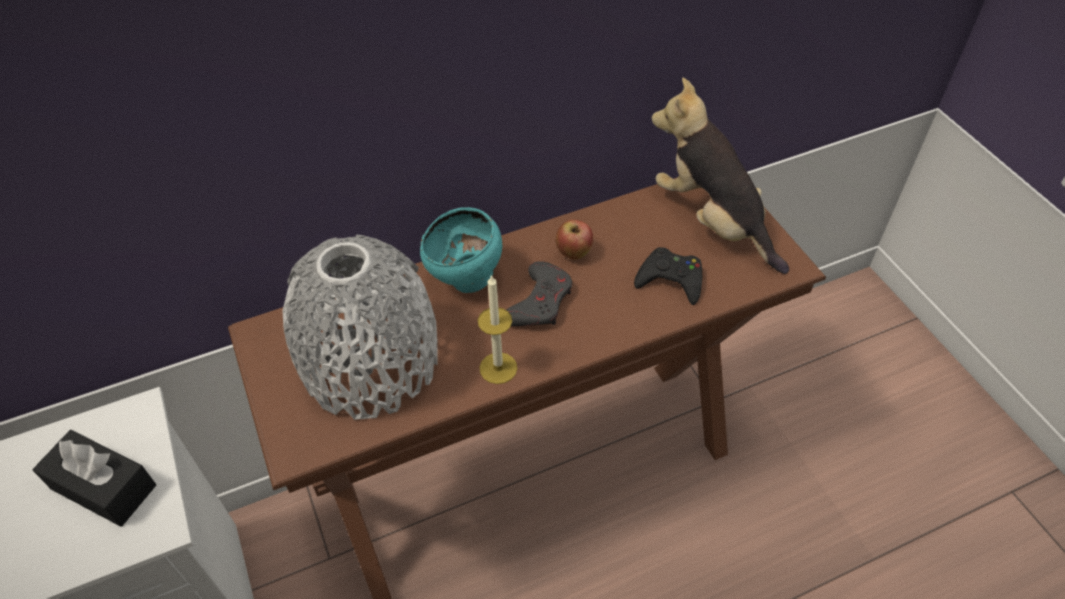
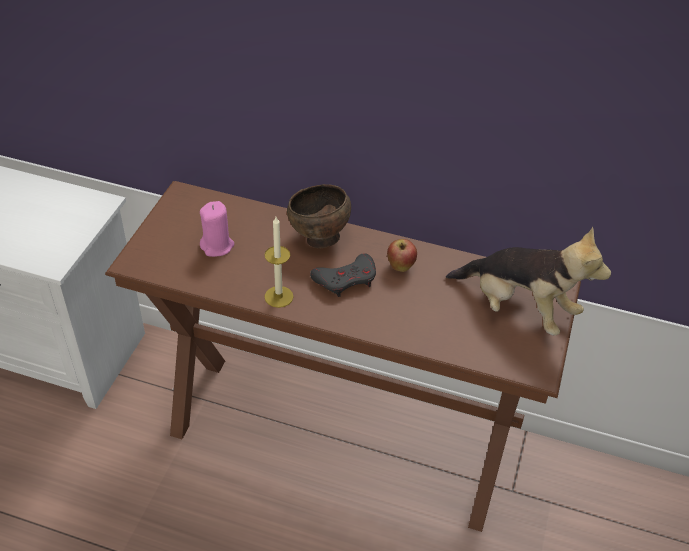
camera: 40 degrees right, 5 degrees down
black tissue box [33,430,156,527] -> none
grey vase [283,235,438,420] -> pink candle [200,201,234,257]
turquoise bowl [420,207,502,293] -> brown bowl [287,184,351,248]
black game controller [634,247,702,305] -> none
plush toy [652,78,789,274] -> plush toy turned 120 degrees clockwise [446,227,611,336]

